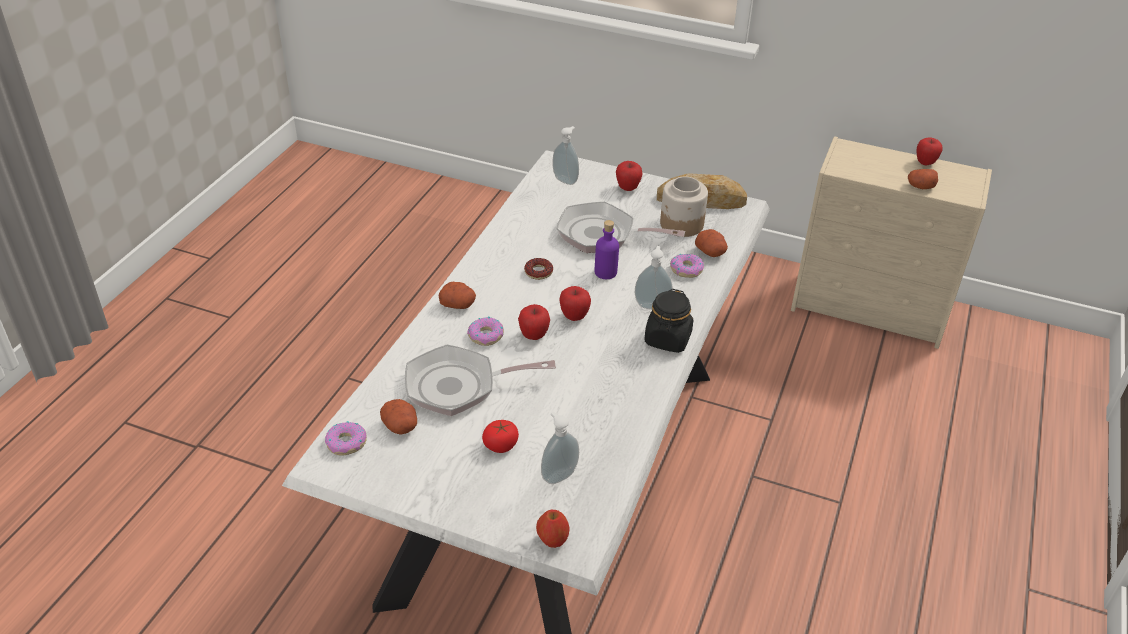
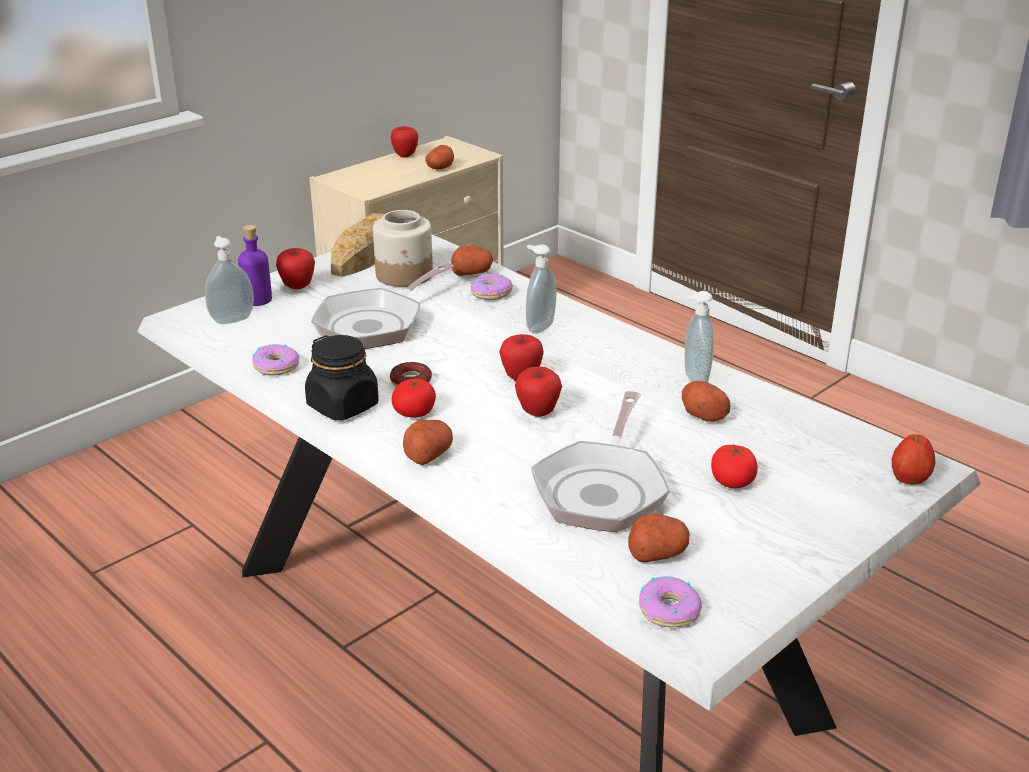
camera: 65 degrees left, 10 degrees down
donut [467,316,504,346] -> donut moved to [252,344,299,376]
soap dispenser [541,412,579,484] -> soap dispenser moved to [685,291,714,382]
purple bottle [595,220,619,279] -> purple bottle moved to [238,225,272,306]
black jar [644,289,694,353] -> black jar moved to [305,335,379,420]
none -> tomato [392,378,436,418]
none -> potato [682,381,731,422]

